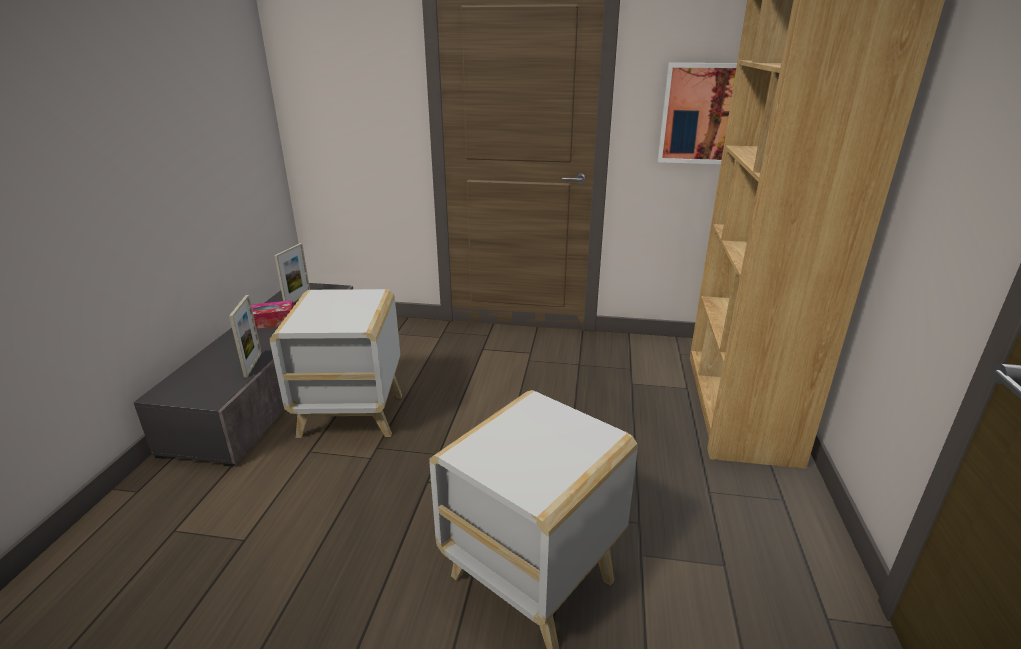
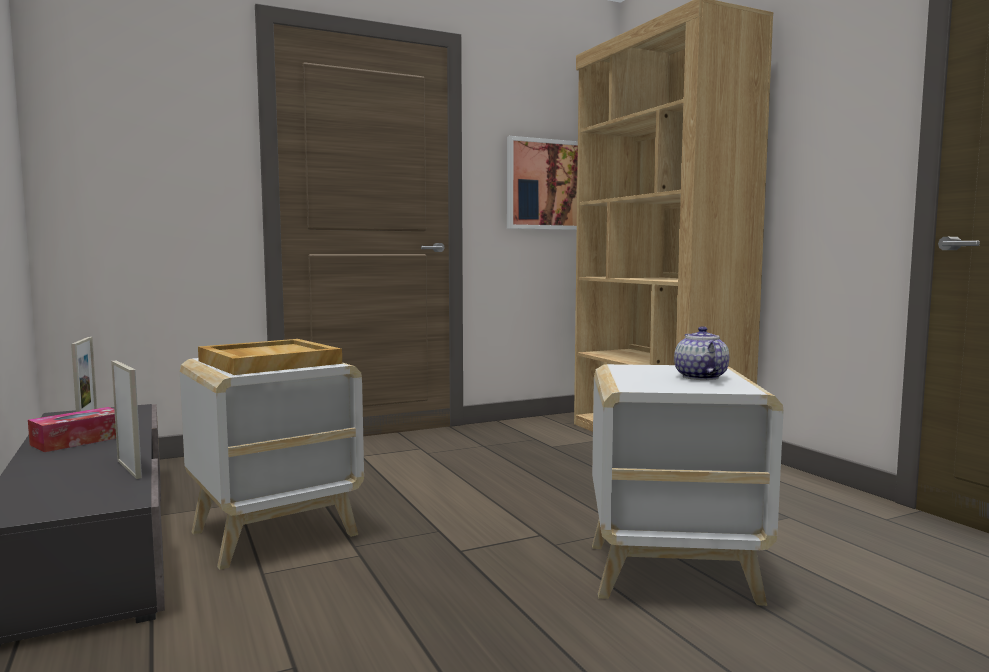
camera: 35 degrees left, 20 degrees down
none -> beige tray [198,339,342,375]
none -> teapot [674,326,729,380]

